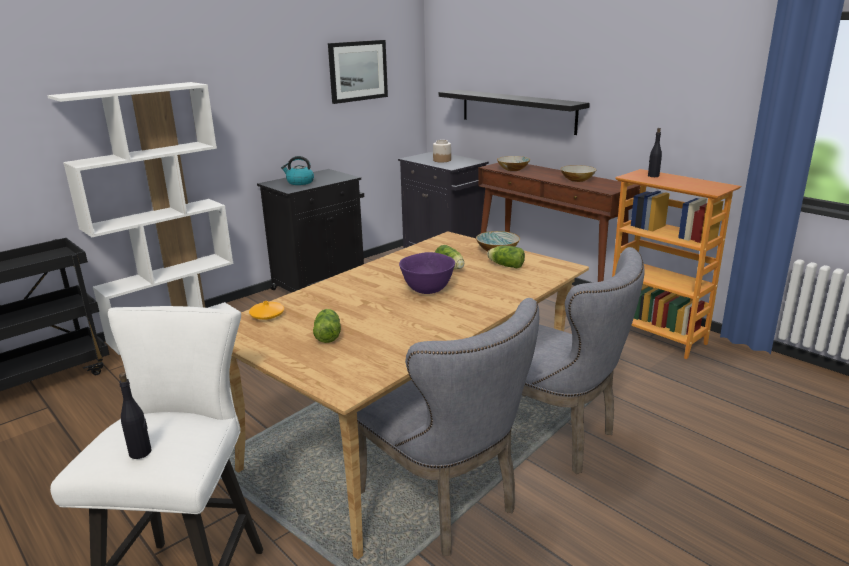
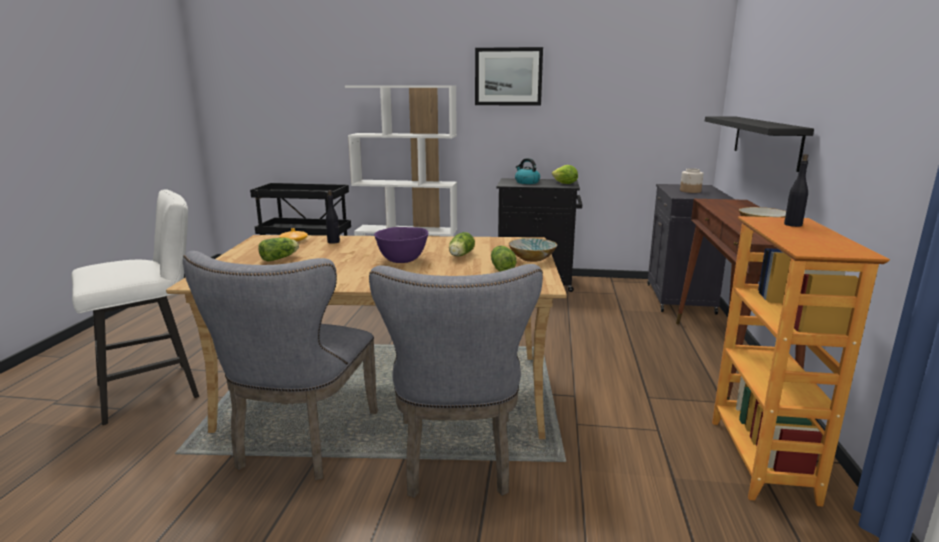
camera: 50 degrees right, 5 degrees down
black bottle [119,373,151,459] -> black bottle moved to [326,190,340,244]
picture [328,40,388,104] -> picture moved to [475,47,543,106]
bowl [497,156,530,171] -> none
none -> lettuce [552,165,578,184]

